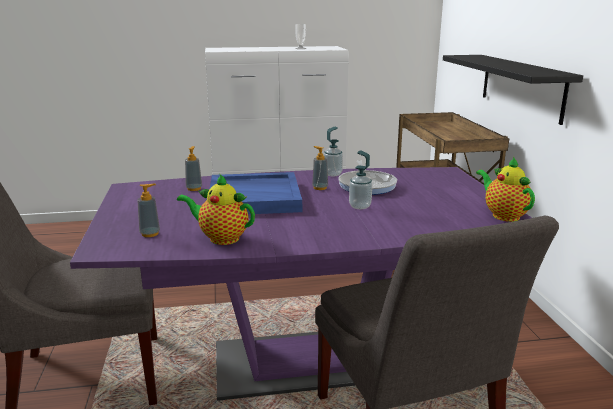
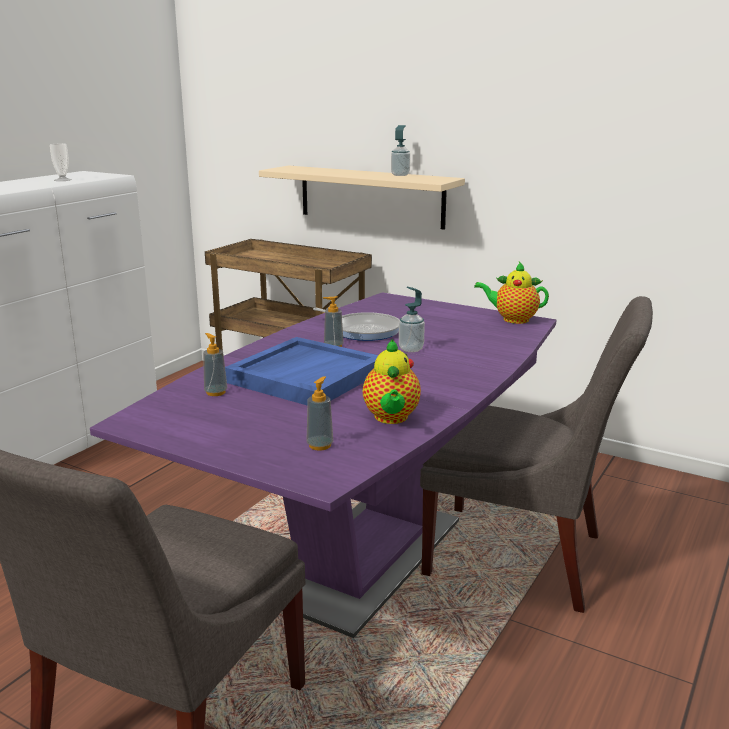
camera: 50 degrees left, 0 degrees up
teapot [177,173,255,245] -> teapot turned 60 degrees counterclockwise [363,339,421,424]
soap dispenser [324,126,343,177] -> soap dispenser moved to [391,125,410,176]
black shelf [443,55,583,125] -> beige shelf [259,166,465,230]

